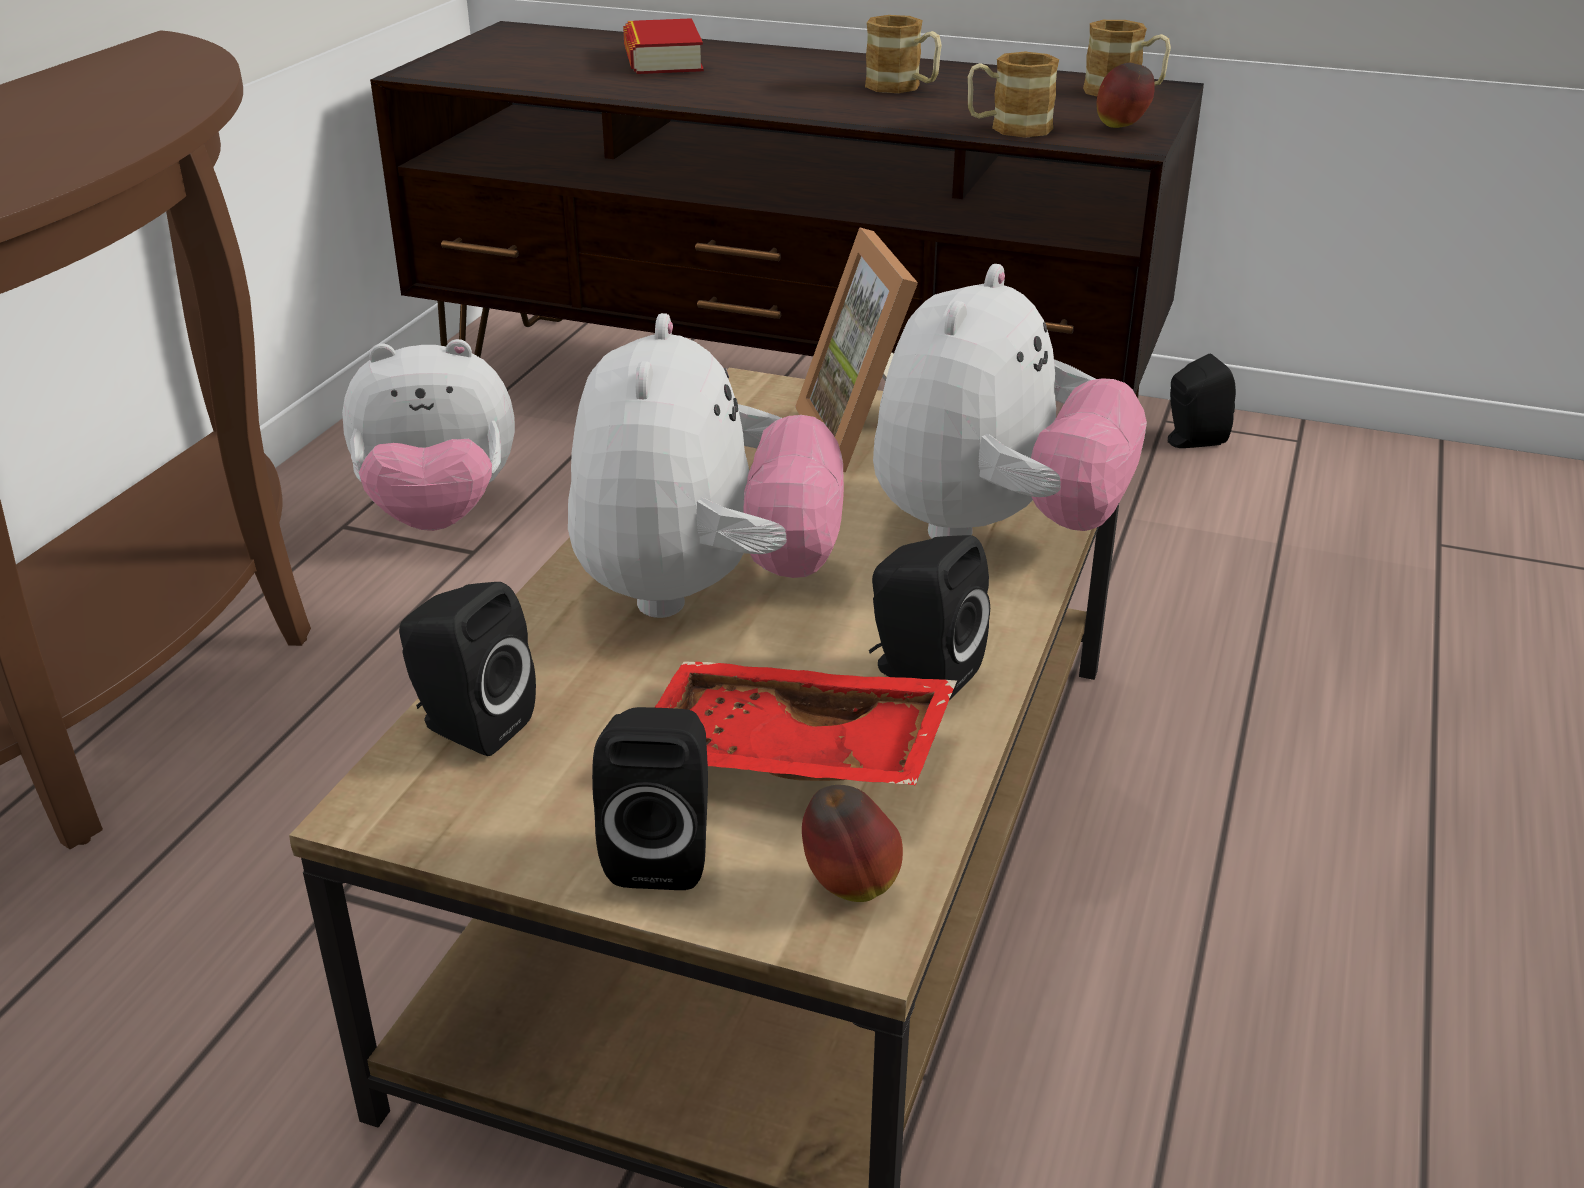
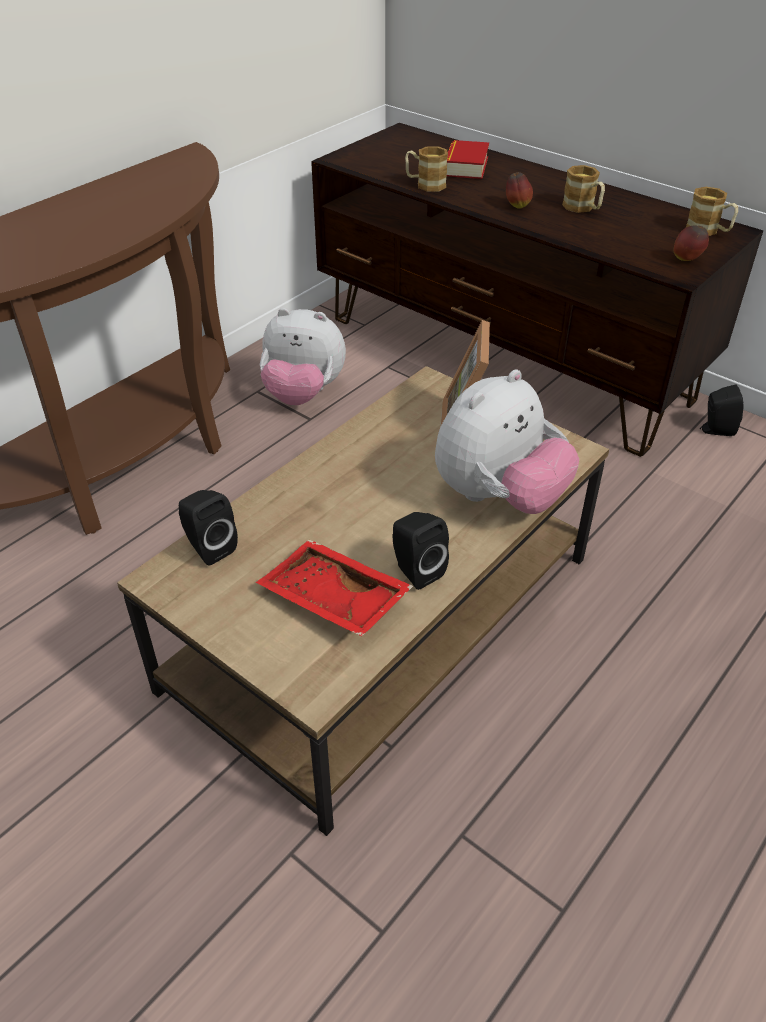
camera: 20 degrees right, 10 degrees up
plush toy [568,313,844,618] -> none
black speaker [592,707,708,890] -> none
apple [802,785,903,902] -> apple moved to [506,172,533,209]
mug [968,52,1059,138] -> mug moved to [405,146,448,192]

